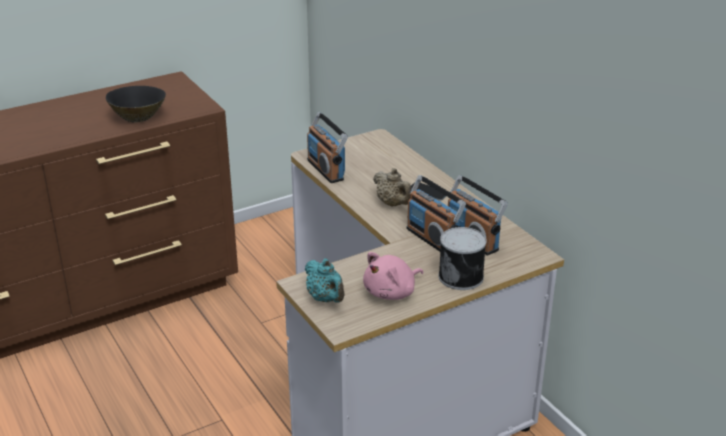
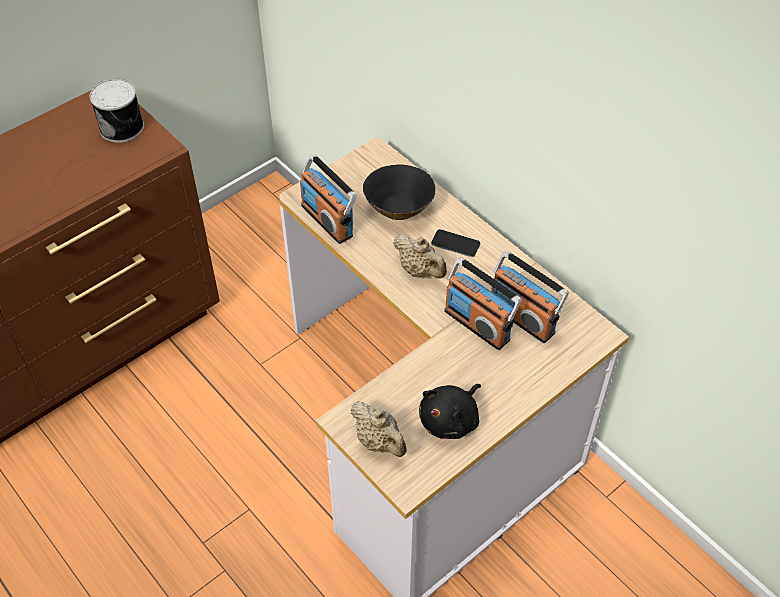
camera: 10 degrees left, 20 degrees up
black bowl [106,86,166,122] -> black bowl moved to [363,164,436,220]
turquoise teapot [304,258,345,303] -> beige teapot [350,401,407,457]
pink plush toy [363,252,423,300] -> black plush toy [419,384,481,439]
can [439,227,487,290] -> can moved to [90,79,144,143]

